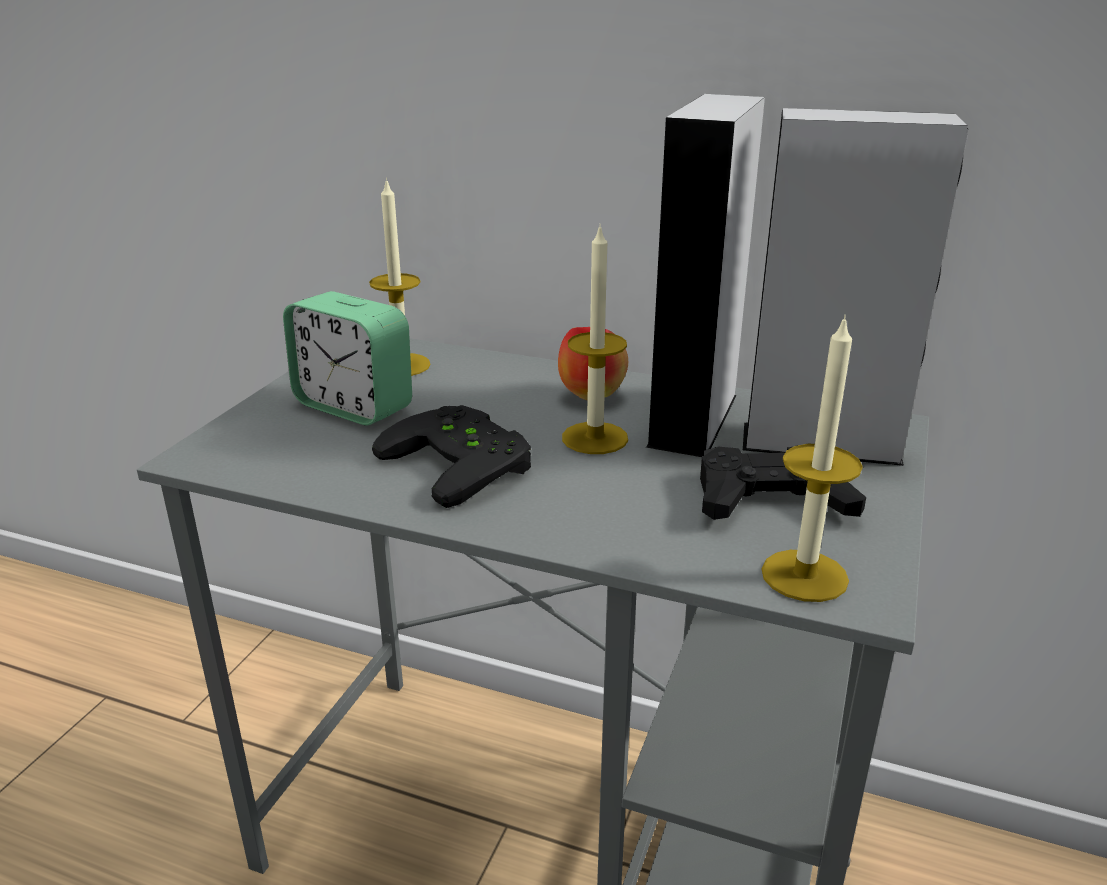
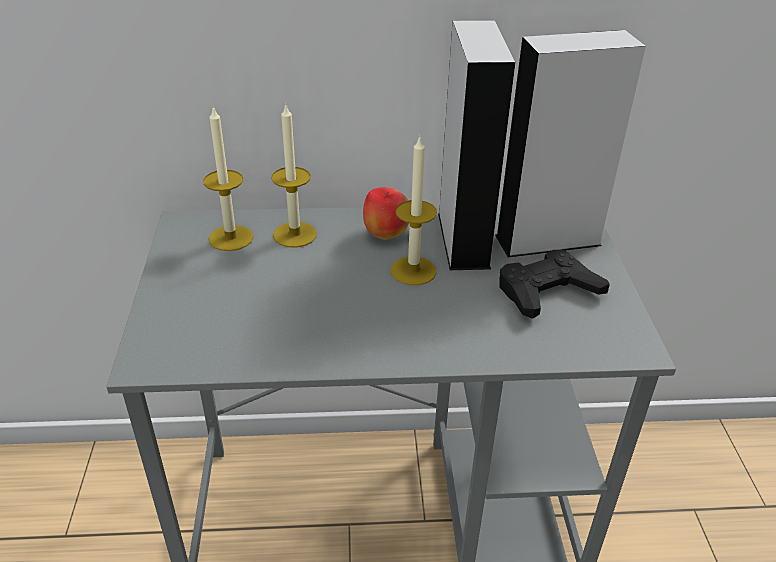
camera: 25 degrees left, 10 degrees up
alarm clock [283,291,412,425] -> none
black game controller [372,405,531,508] -> none
candle [761,314,863,602] -> candle moved to [271,103,317,248]

